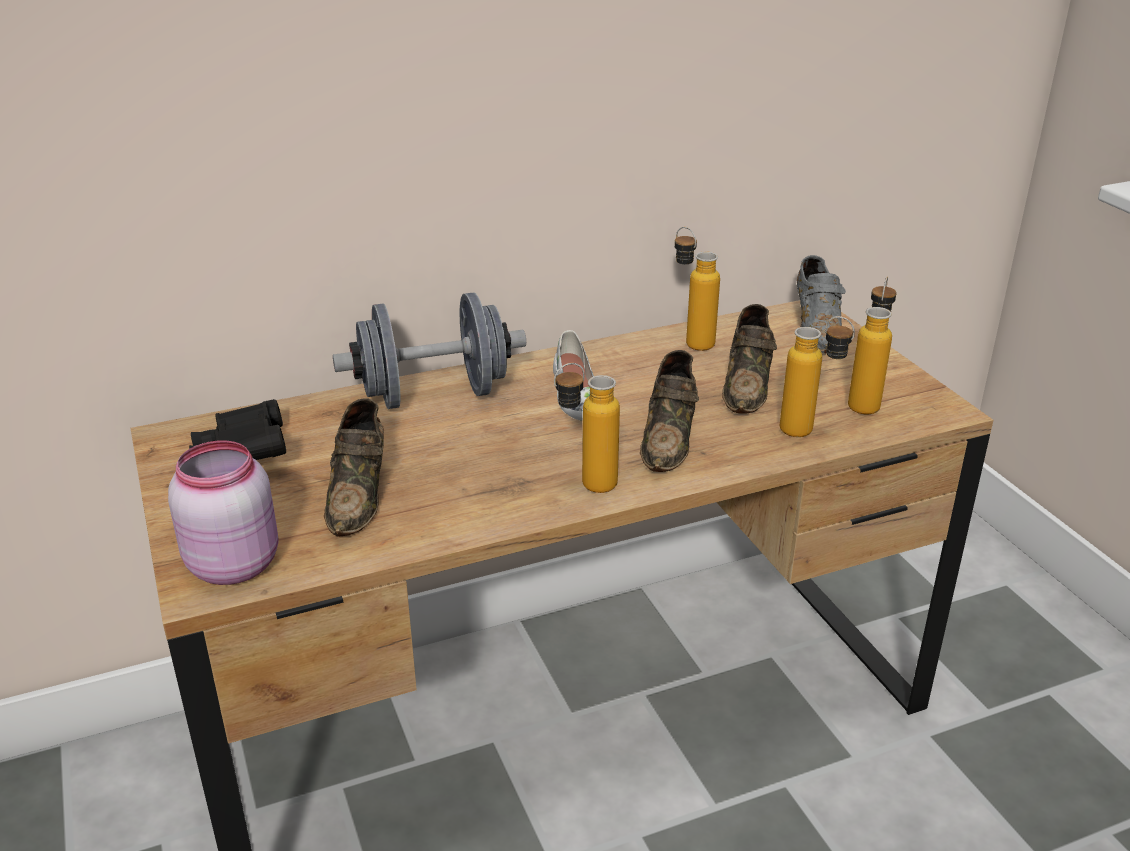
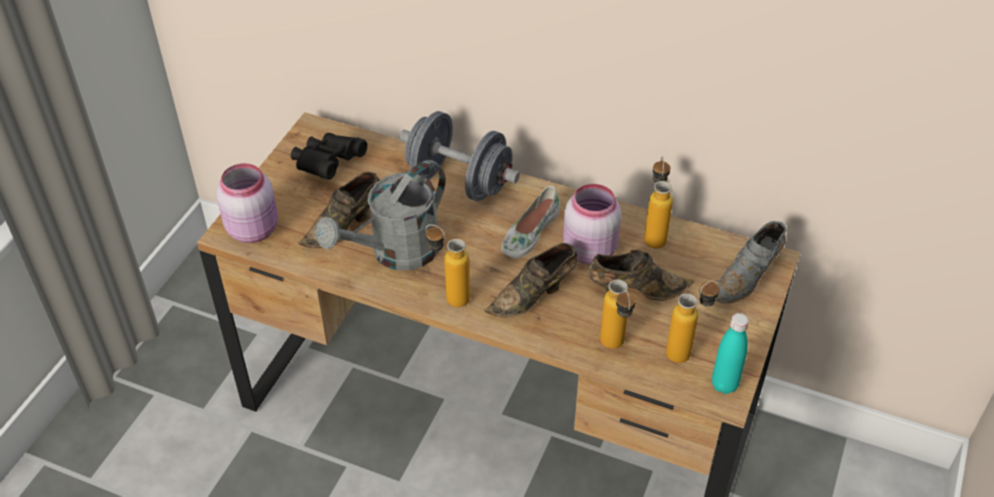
camera: 45 degrees right, 15 degrees up
brown shoe [722,304,777,414] -> brown shoe turned 150 degrees counterclockwise [588,249,694,300]
none -> grey watering can [316,160,446,270]
none -> pink jar [563,184,622,264]
none -> turquoise bottle [712,313,749,394]

